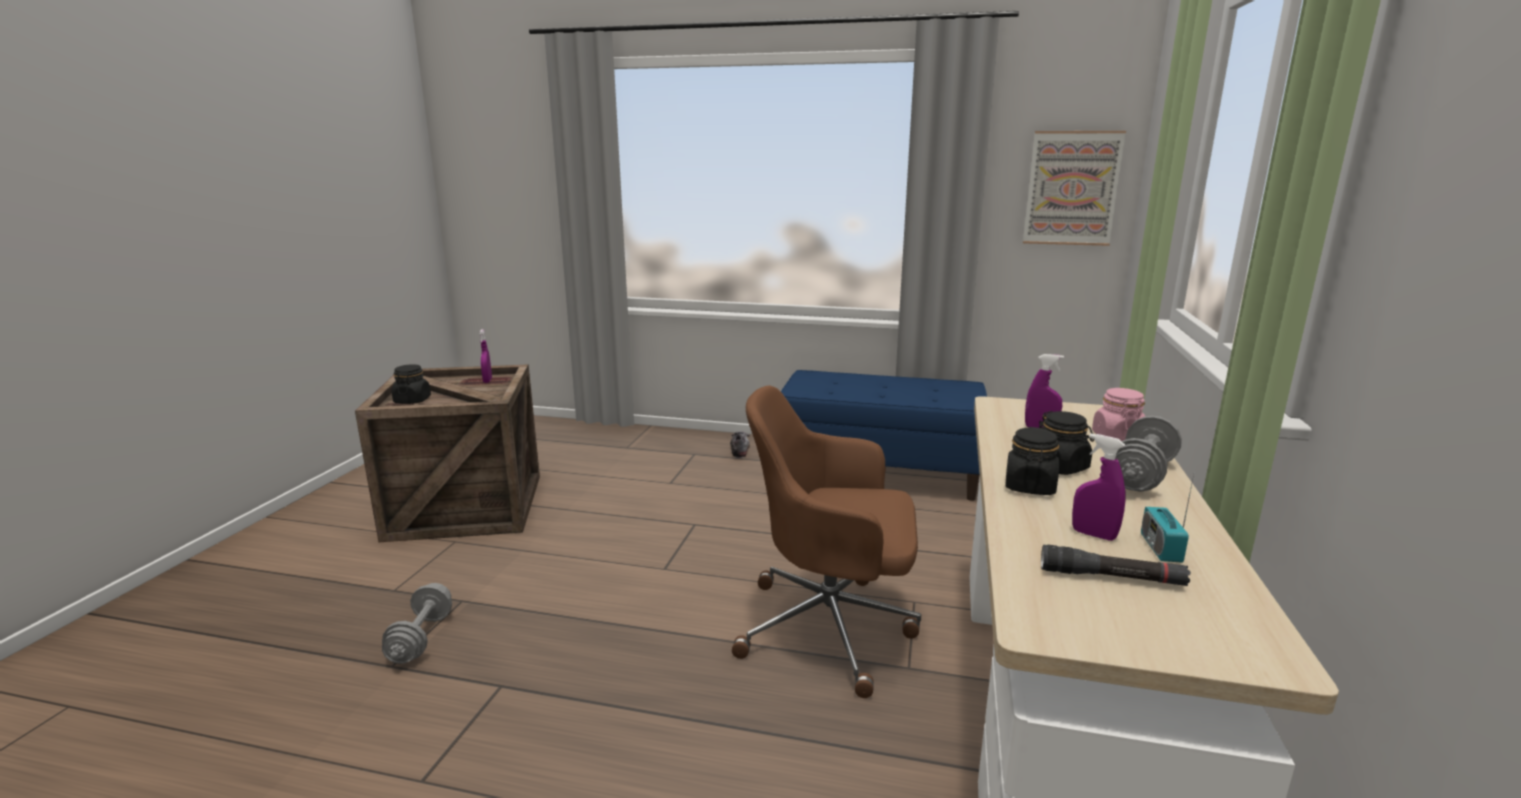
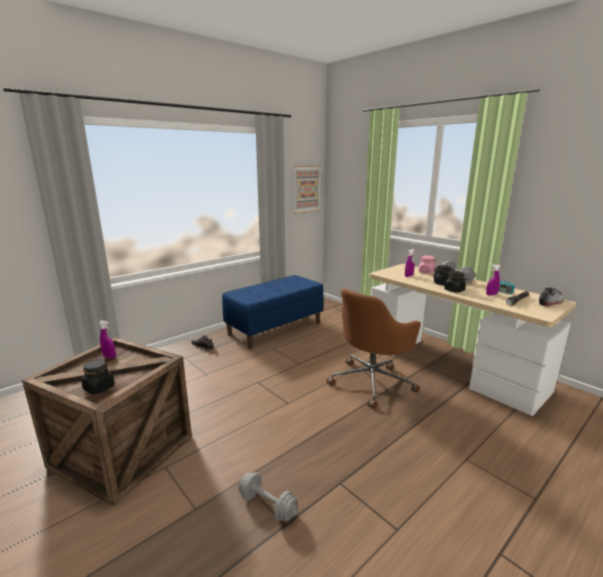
camera: 55 degrees left, 0 degrees up
none -> shoe [538,287,564,307]

